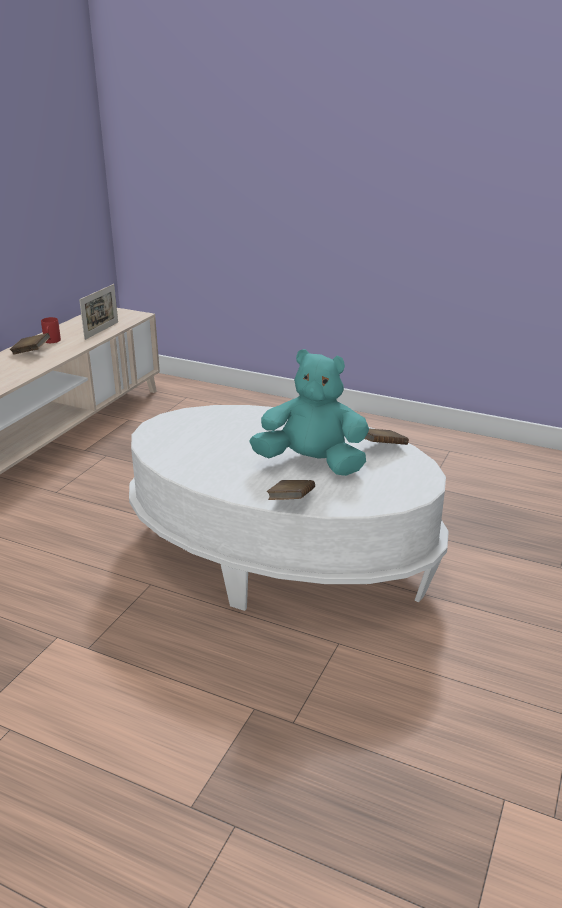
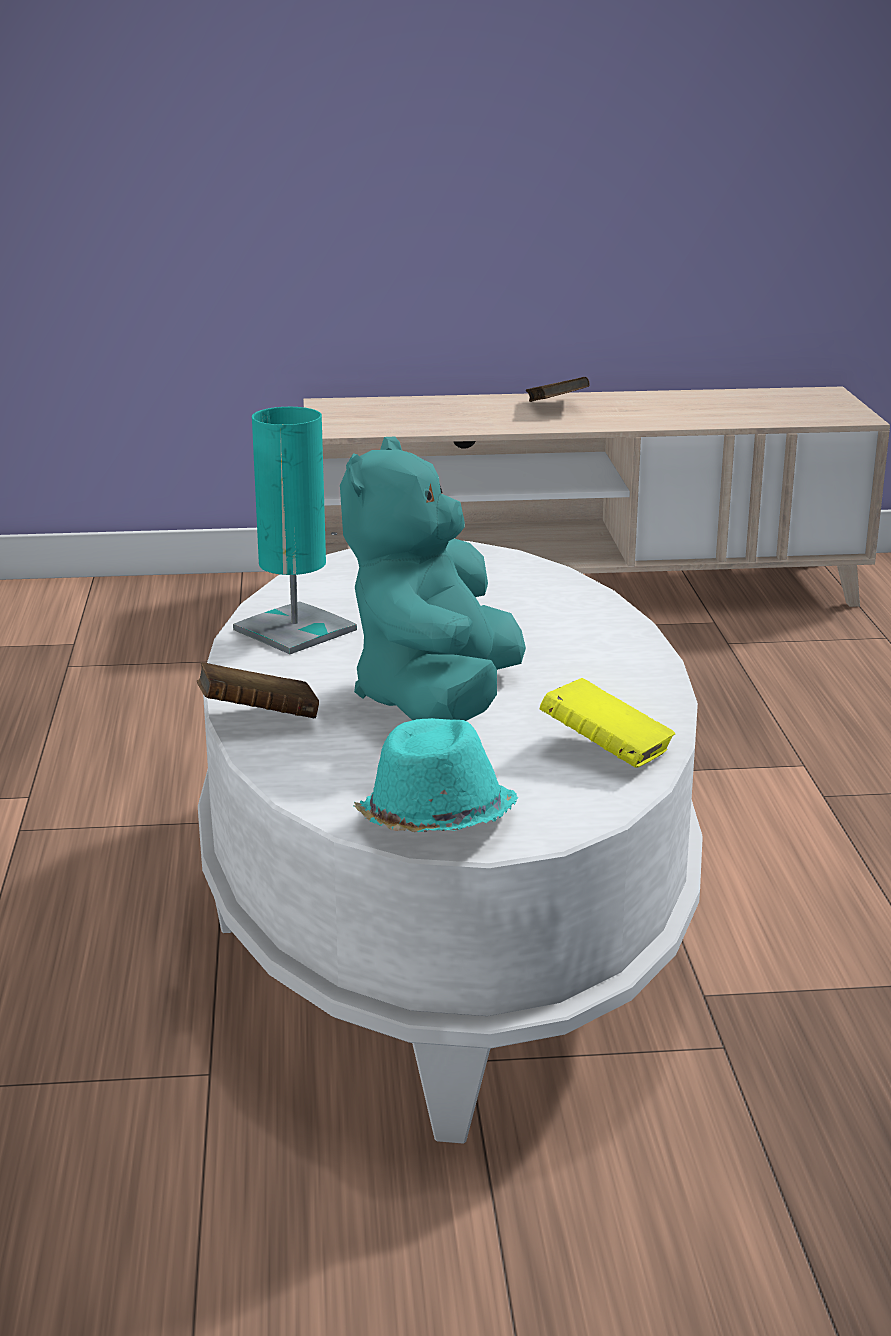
camera: 60 degrees right, 5 degrees down
red mug [41,317,61,343] -> none
picture frame [79,284,118,340] -> none
turquoise plush toy [249,349,369,476] -> turquoise plush toy turned 150 degrees counterclockwise [340,437,526,721]
brown book [364,429,409,445] -> yellow book [540,678,675,768]
none -> turquoise table lamp [233,407,357,654]
none -> turquoise hat [353,718,518,833]

